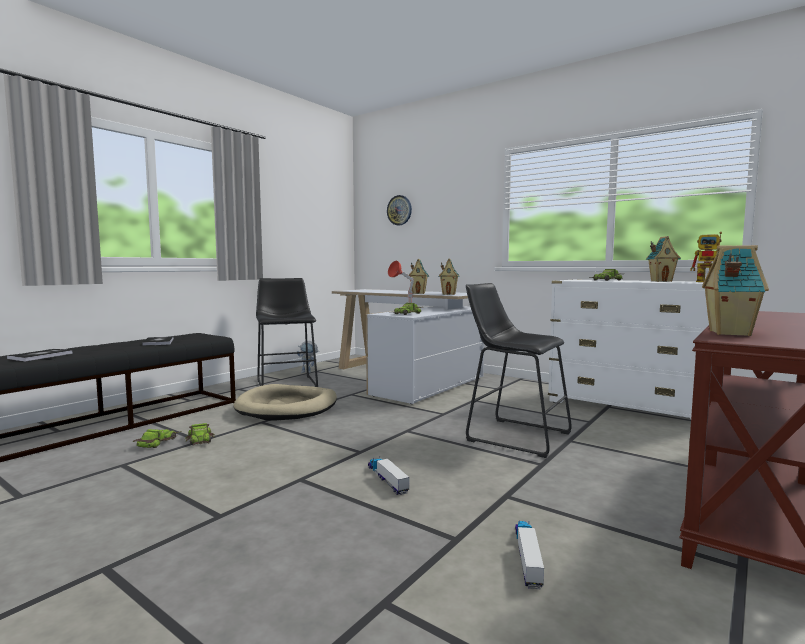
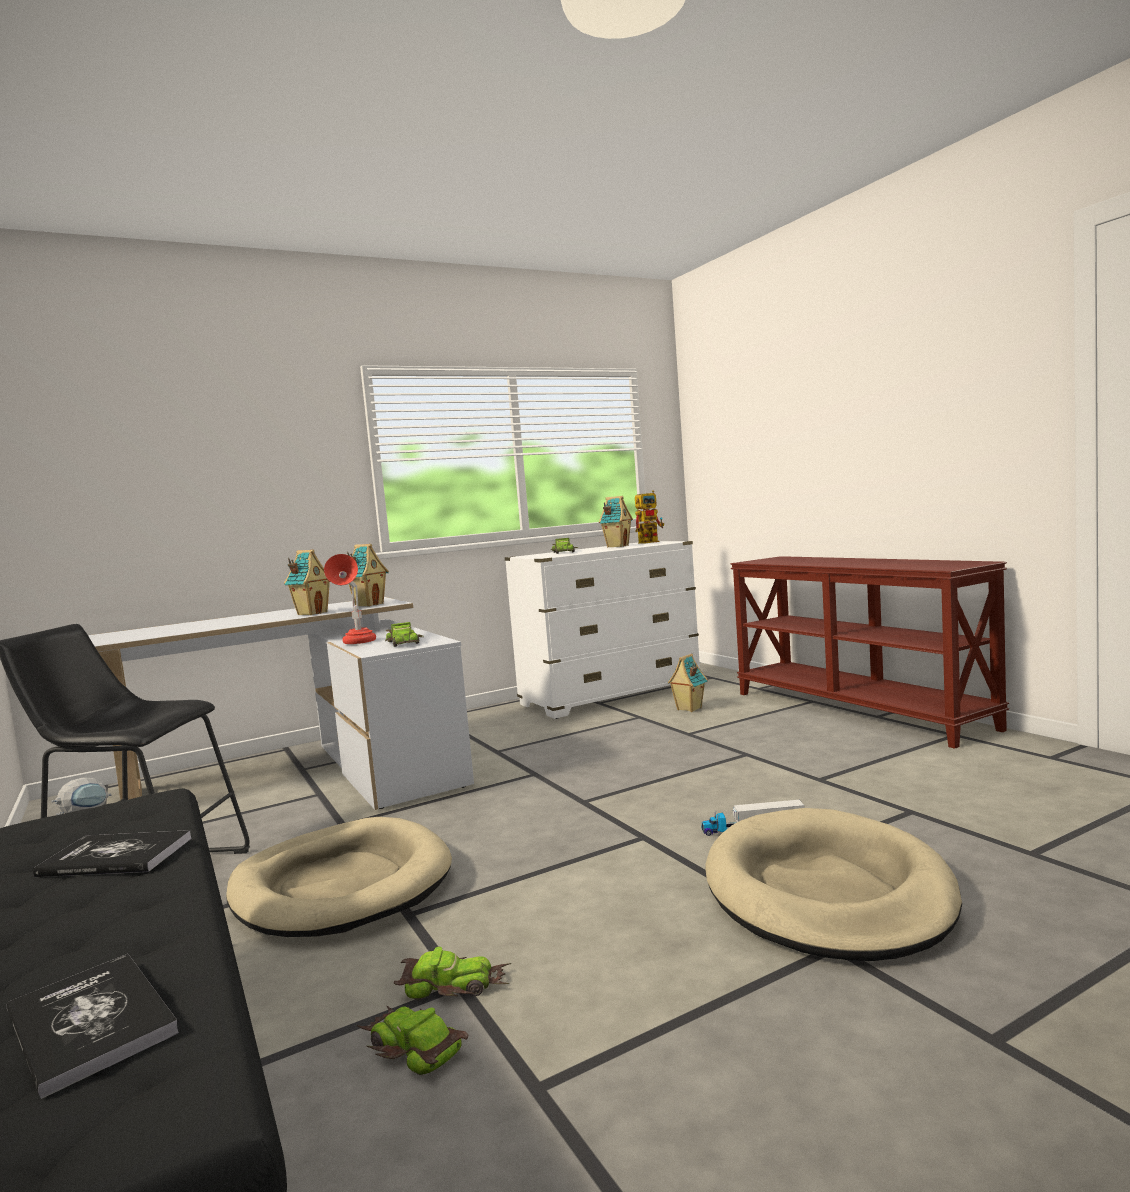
camera: 65 degrees left, 0 degrees up
wall clock [387,195,412,225] -> none
black stool [466,283,572,458] -> none
toy truck [515,520,544,590] -> none
toy house [702,245,769,336] -> toy house moved to [668,654,708,712]
none -> beige dog bed [706,808,962,961]

